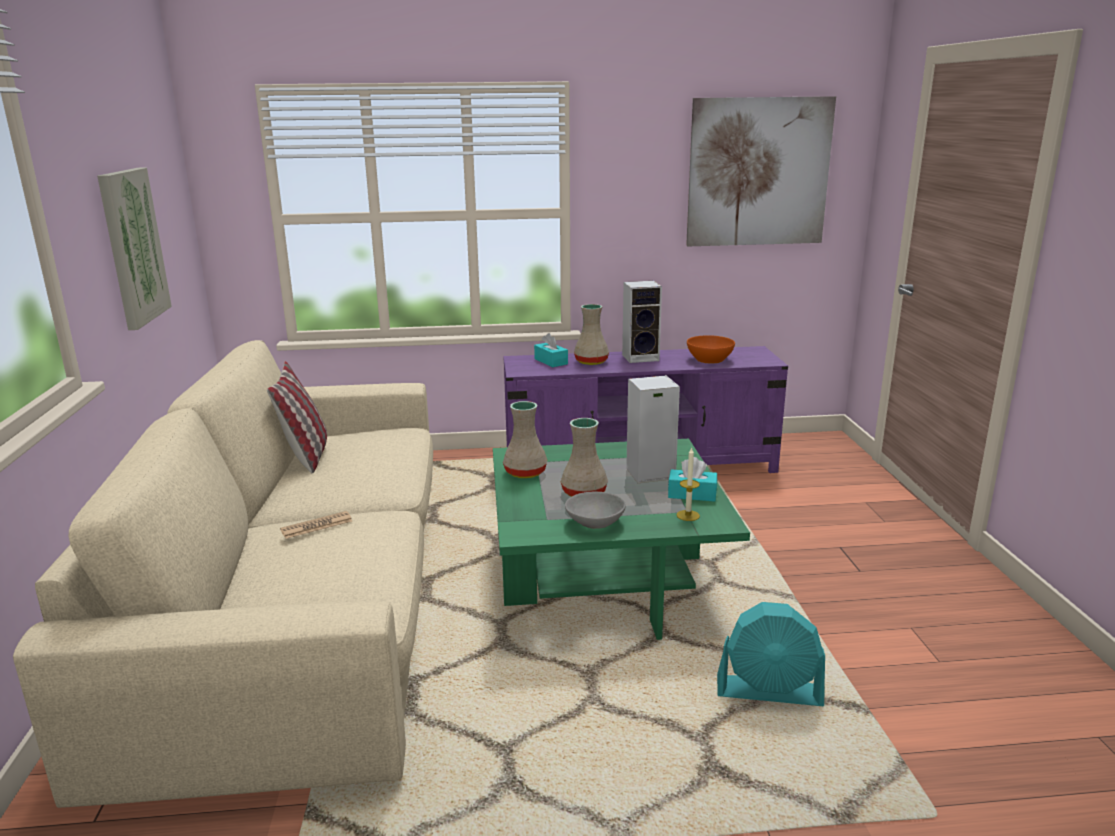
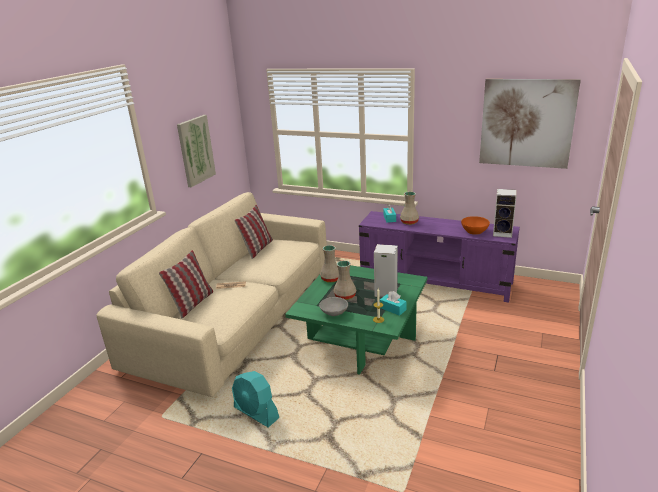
camera: 30 degrees right, 5 degrees up
speaker [622,281,662,363] -> speaker moved to [493,189,517,238]
turquoise fan [717,602,825,706] -> turquoise fan moved to [232,371,279,427]
none -> pillow [159,250,213,318]

